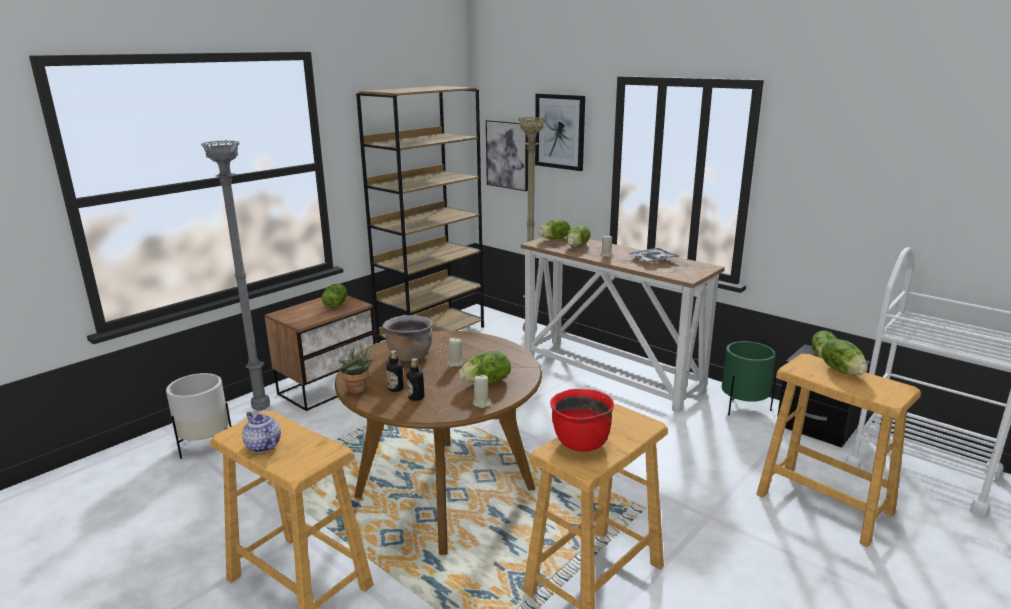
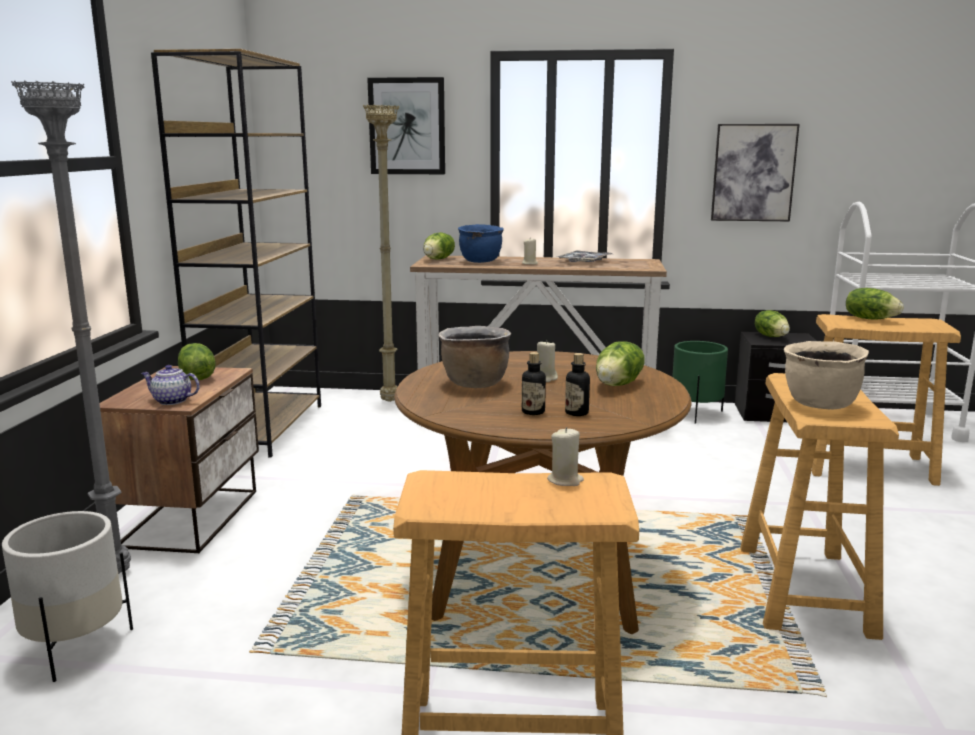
camera: 35 degrees left, 5 degrees down
teapot [242,412,281,453] -> teapot moved to [141,365,200,405]
potted plant [339,345,375,394] -> none
beige candle [473,375,491,408] -> beige candle moved to [547,427,584,486]
picture [486,120,528,191] -> picture moved to [711,124,800,221]
red cooking pot [550,389,614,452] -> beige cooking pot [784,341,869,409]
lettuce [566,225,591,247] -> blue cooking pot [458,224,504,263]

